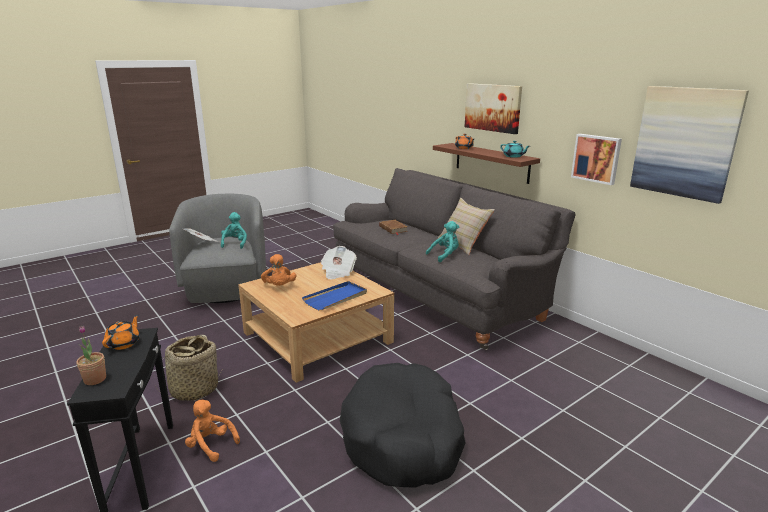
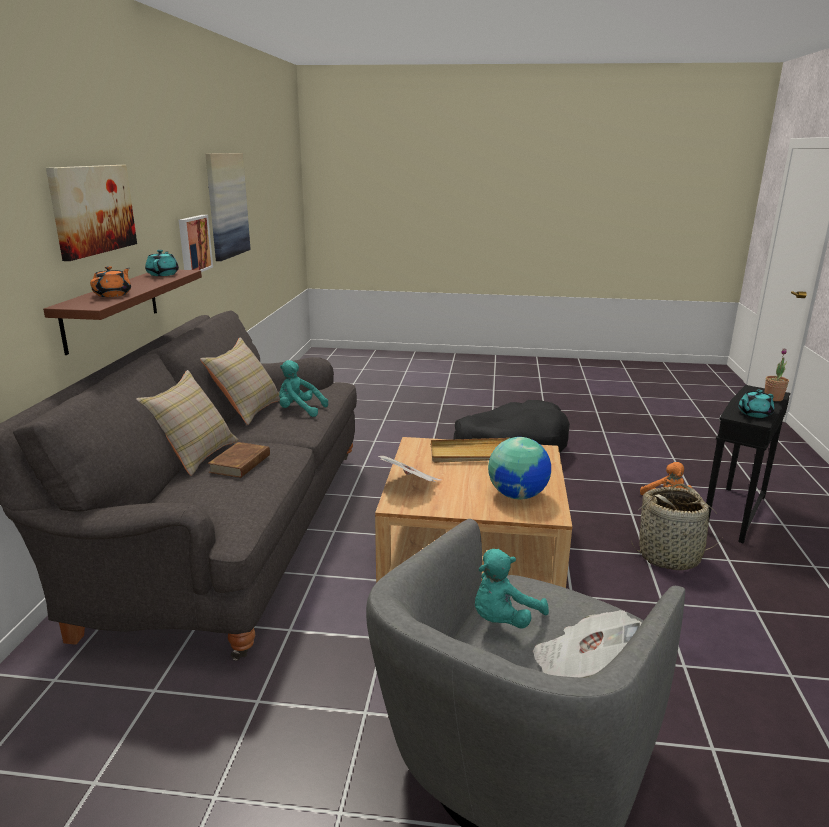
camera: 135 degrees left, 0 degrees up
orange teapot [102,315,140,350] -> turquoise teapot [738,390,774,418]
orange plush toy [261,254,296,286] -> globe [488,437,551,499]
blue tray [302,281,367,310] -> beige tray [431,438,509,463]
none -> beige pillow [136,370,238,476]

